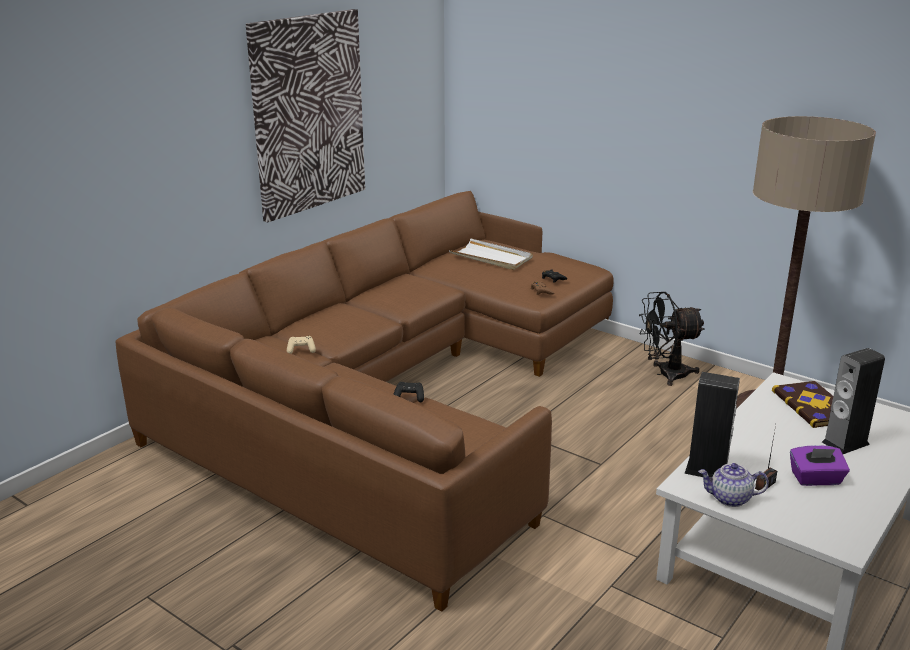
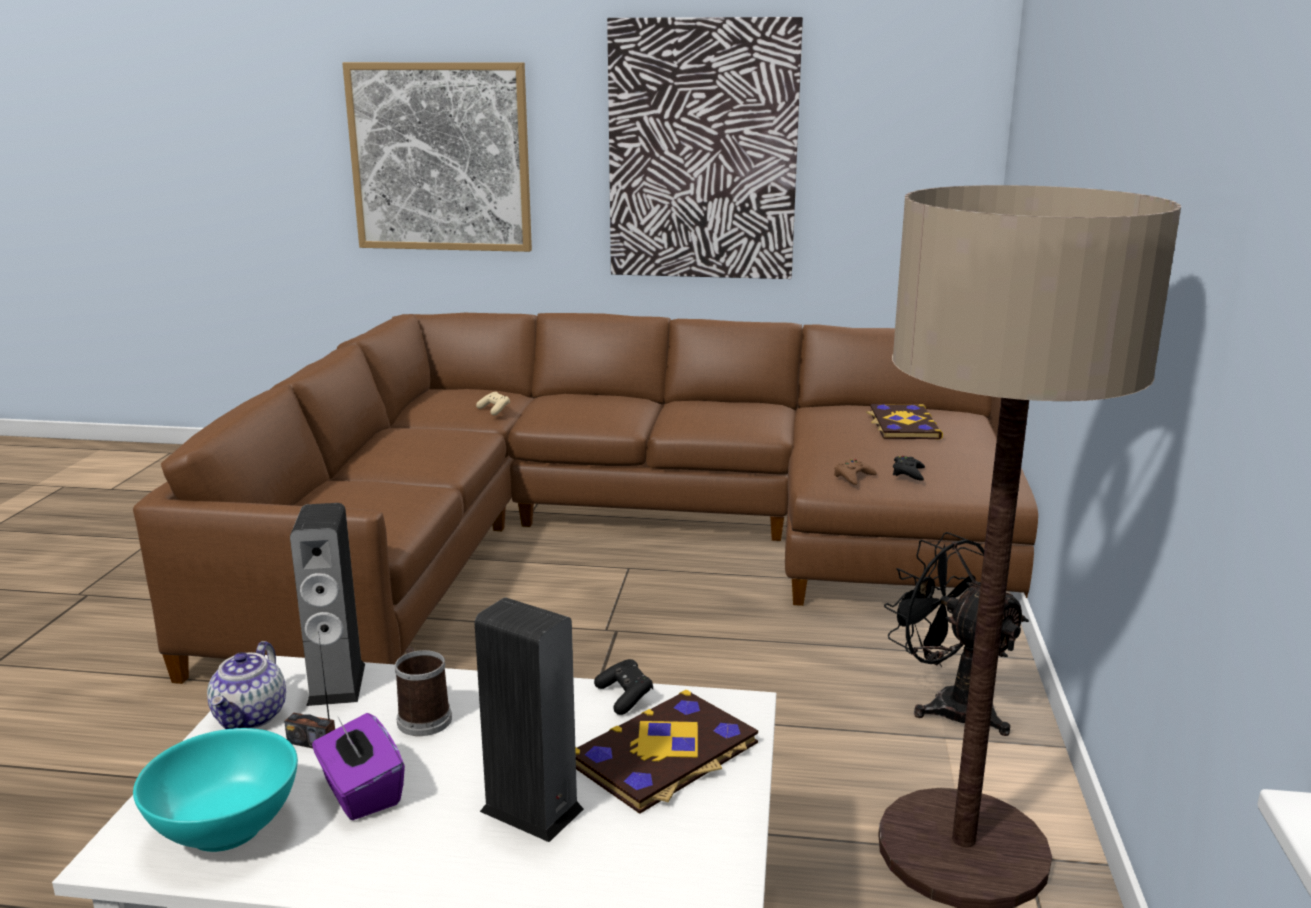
camera: 60 degrees right, 5 degrees down
black game controller [394,382,424,402] -> black game controller moved to [594,659,653,715]
white tray [449,238,533,270] -> book [866,404,943,440]
teapot [698,463,769,507] -> teapot turned 150 degrees counterclockwise [207,641,286,729]
none -> turquoise bowl [133,728,298,852]
none -> picture [342,62,532,252]
none -> mug [395,647,452,736]

